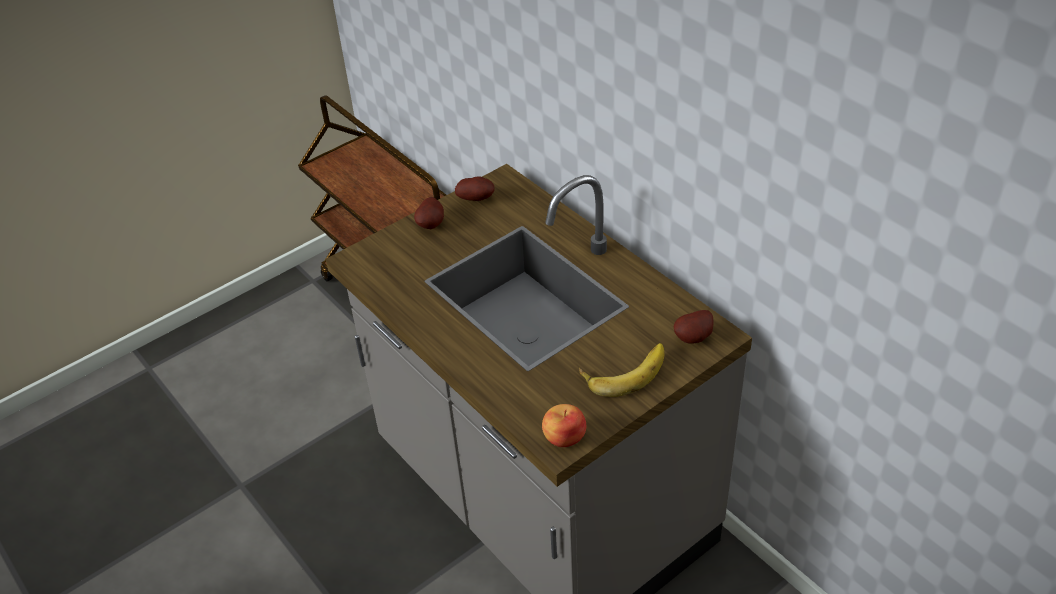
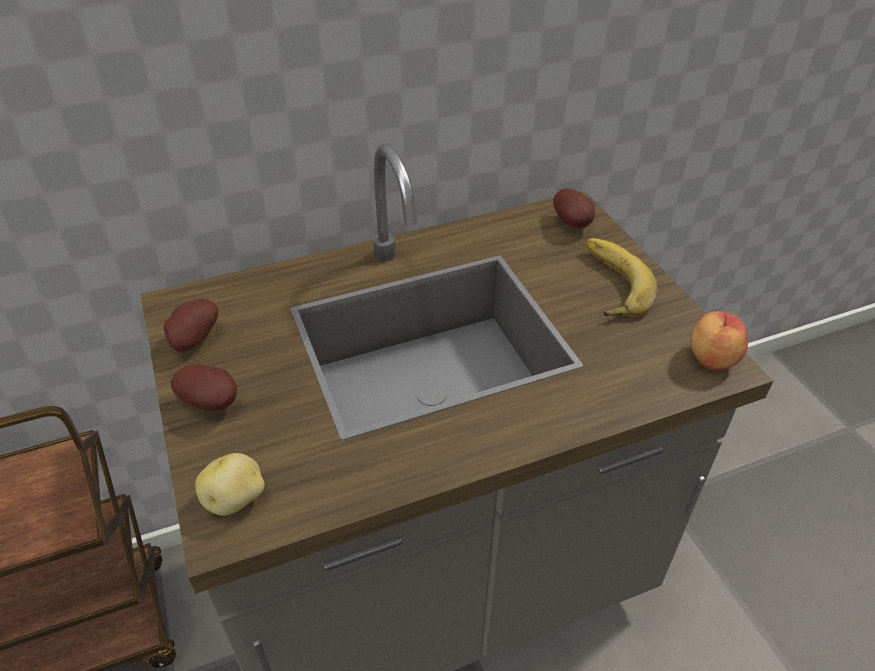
camera: 75 degrees left, 0 degrees up
none -> potato [195,453,265,516]

